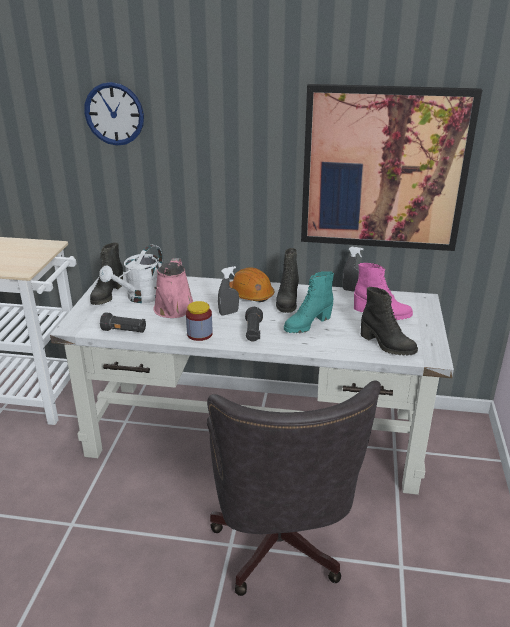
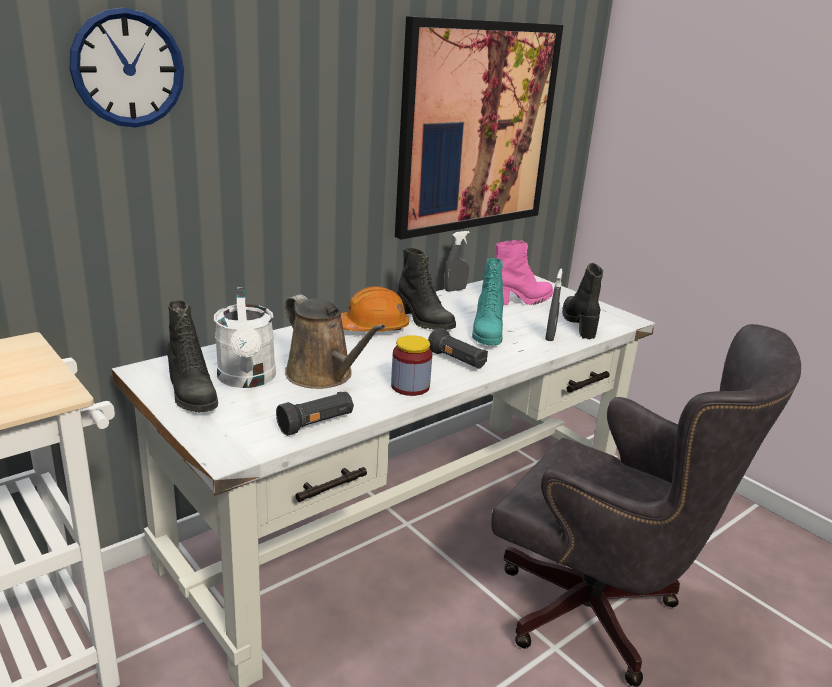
camera: 50 degrees left, 5 degrees down
pink watering can [153,258,193,318] -> brown watering can [285,294,385,389]
grey spray bottle [218,266,239,315] -> grey spray bottle moved to [545,269,563,341]
black boot [361,287,418,355] -> black boot turned 90 degrees counterclockwise [562,263,603,339]

